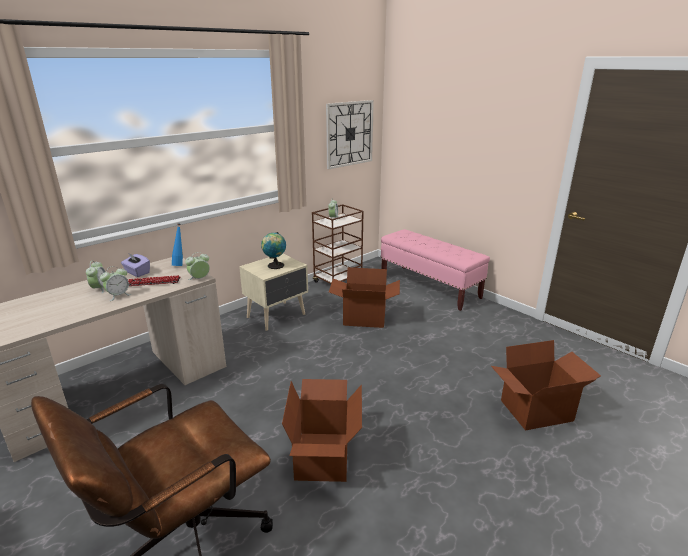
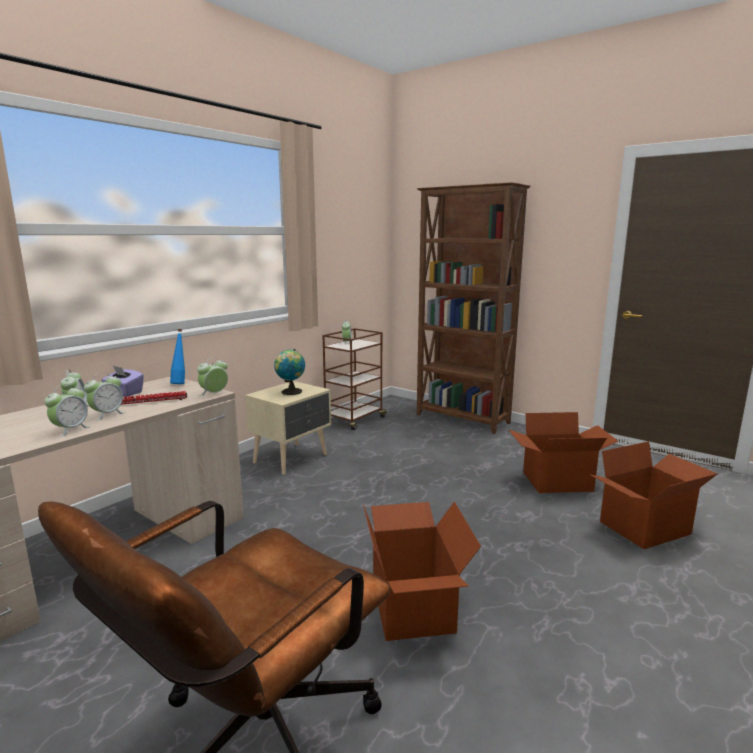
camera: 10 degrees left, 10 degrees down
wall clock [326,100,374,169] -> none
cardboard box [329,267,400,328] -> cardboard box moved to [508,412,618,493]
pink bench [381,229,490,311] -> brown bookcase [417,182,531,434]
none -> alarm clock [44,384,91,437]

